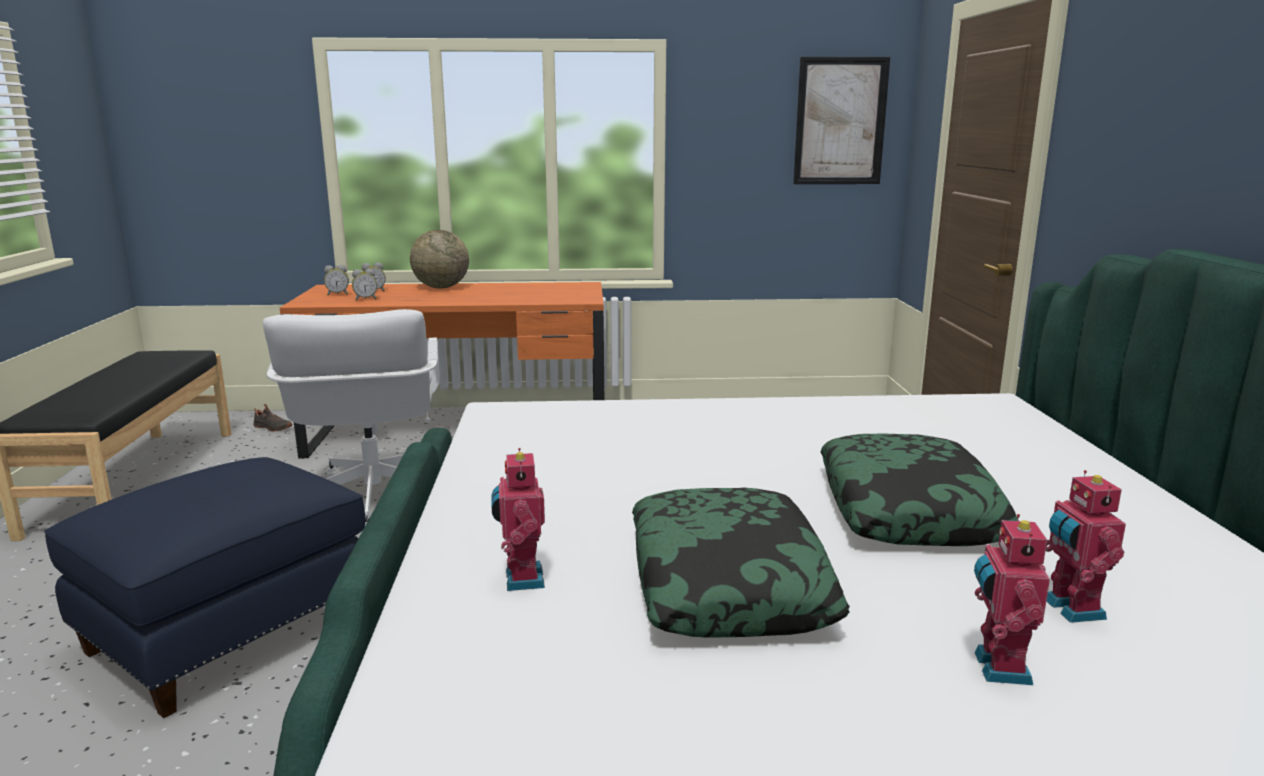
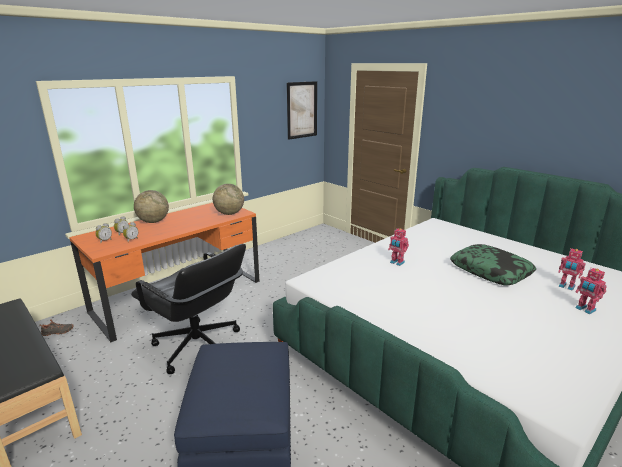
camera: 40 degrees left, 5 degrees up
white office chair [263,309,440,525] -> black office chair [131,244,246,374]
toy robot [491,448,545,591] -> toy robot moved to [388,228,409,266]
pillow [632,488,850,638] -> none
none -> globe [213,184,244,215]

